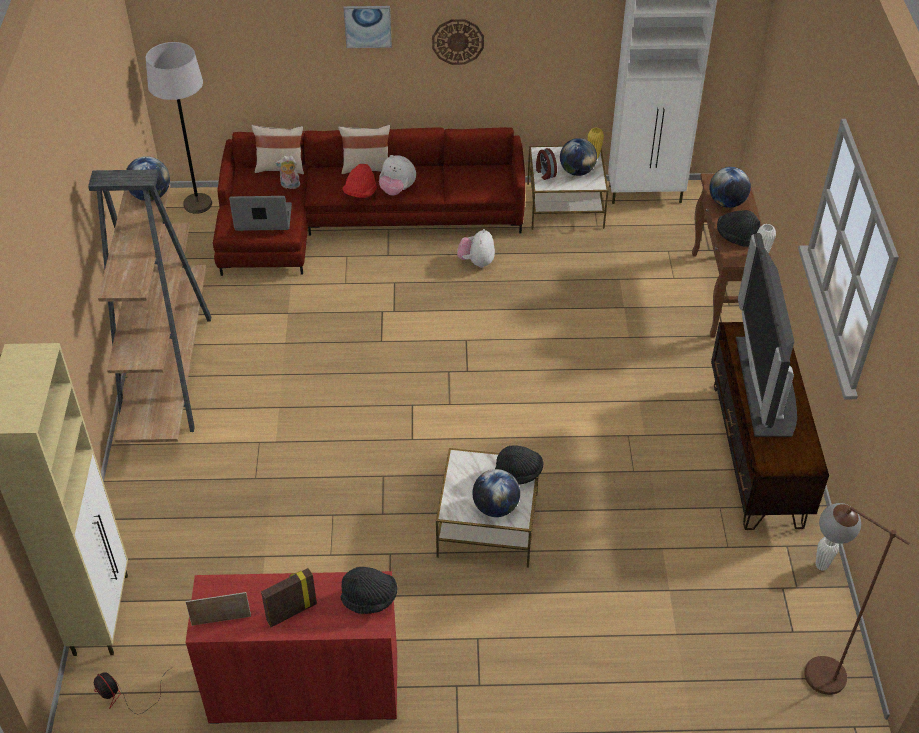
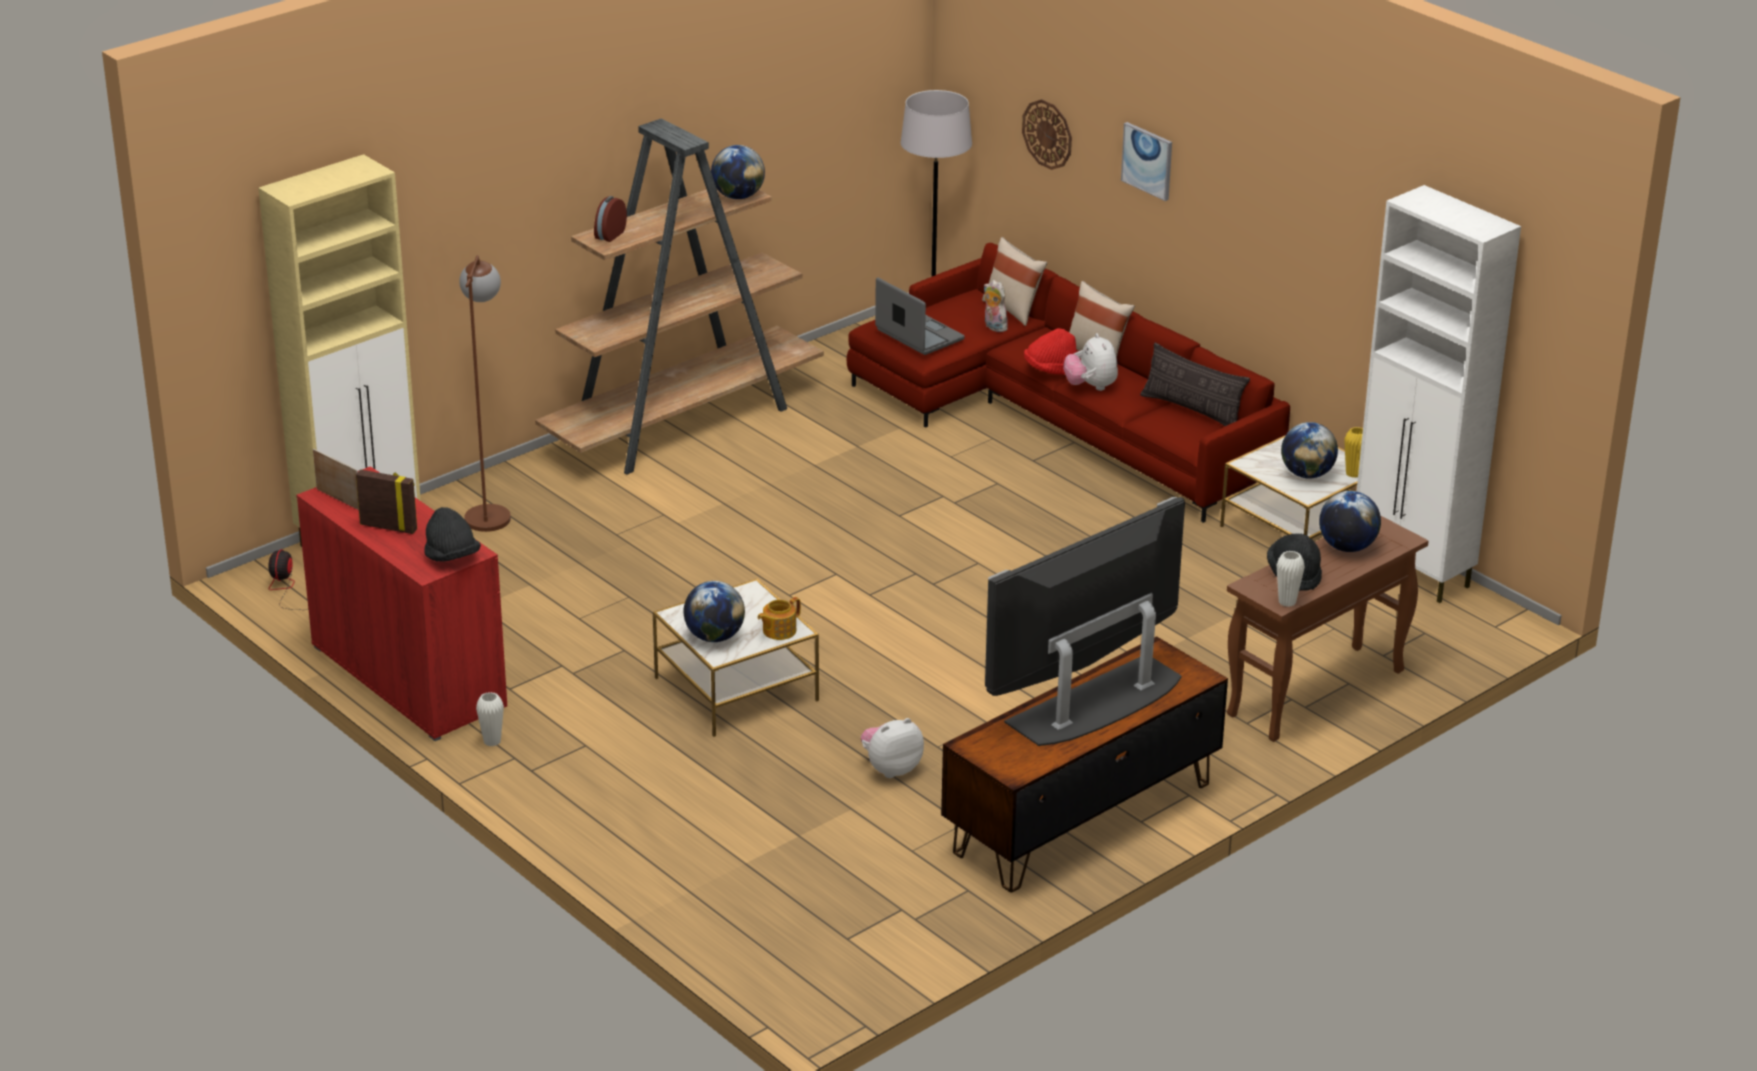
camera: 50 degrees right, 15 degrees down
wall clock [432,19,484,65] -> wall clock moved to [1022,99,1072,170]
plush toy [457,229,495,268] -> plush toy moved to [861,718,924,778]
black hat [495,445,543,485] -> teapot [757,597,801,640]
alarm clock [536,148,557,180] -> alarm clock moved to [594,196,627,242]
brown floor lamp [804,503,909,695] -> brown floor lamp moved to [459,255,511,532]
white vase [815,537,839,571] -> white vase moved to [476,692,504,747]
none -> pillow [1140,343,1250,426]

